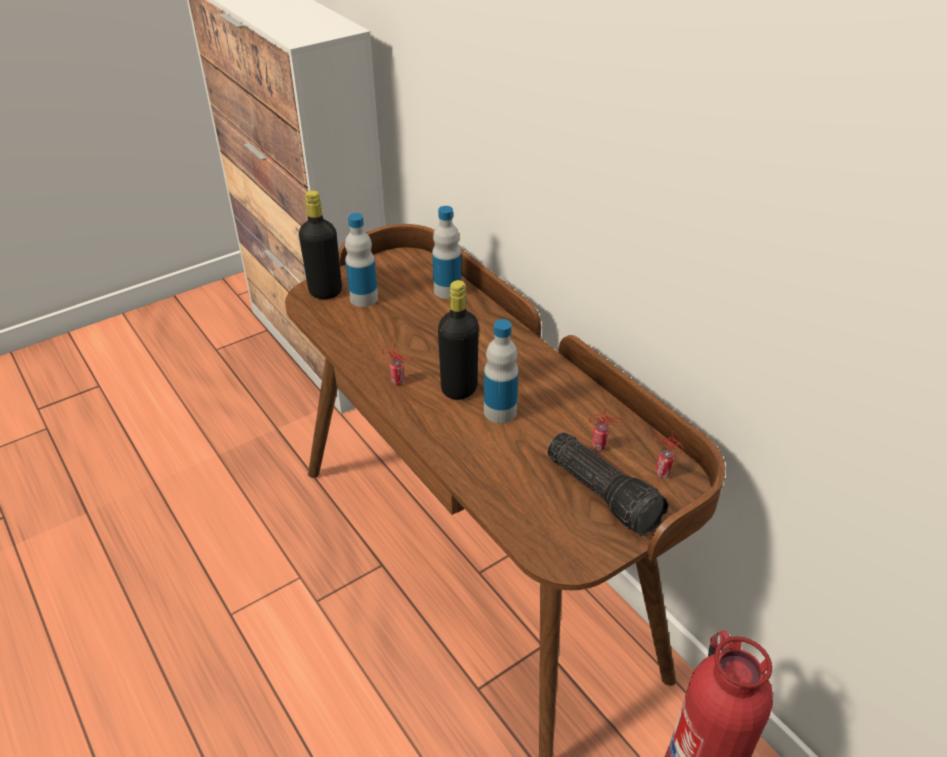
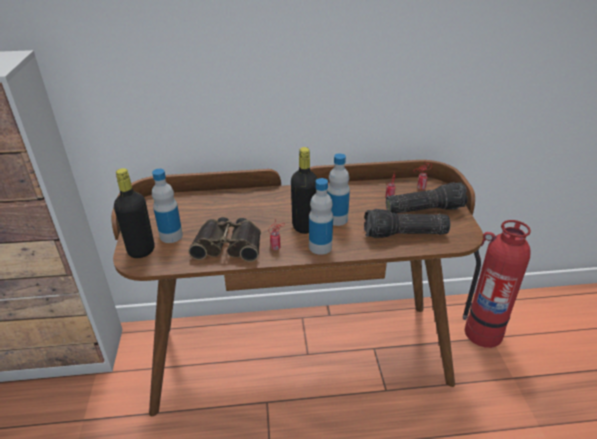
camera: 60 degrees left, 5 degrees down
bottle [432,206,461,299] -> bottle moved to [309,178,333,255]
none -> binoculars [188,217,261,262]
none -> flashlight [364,209,450,238]

